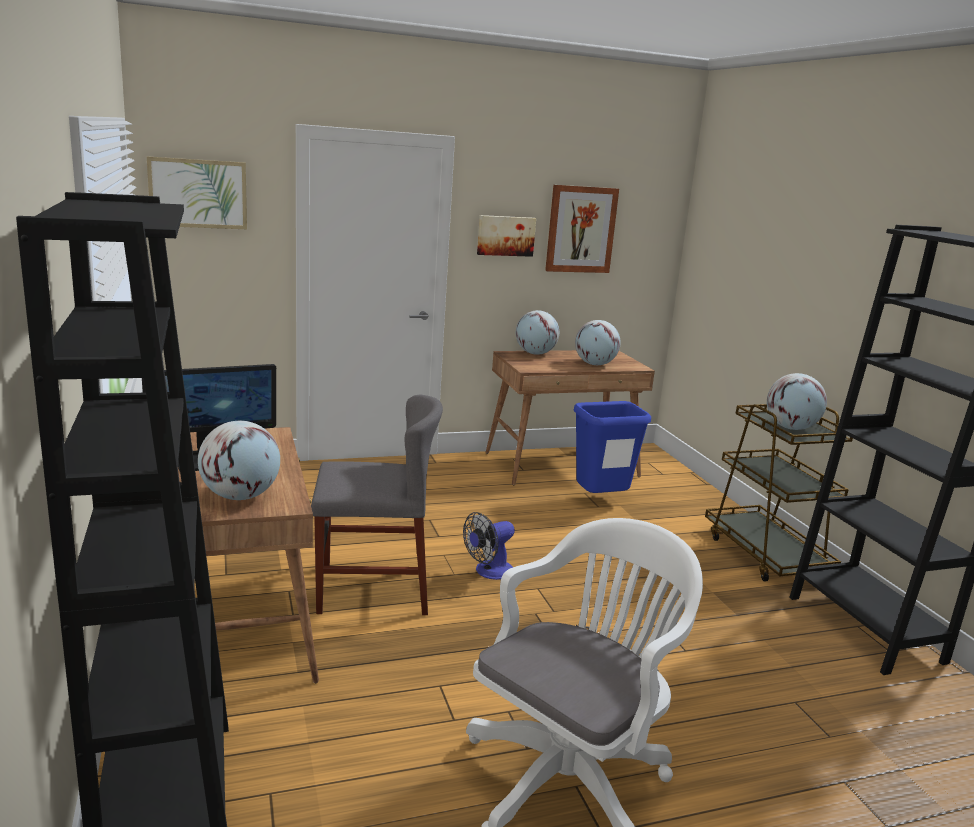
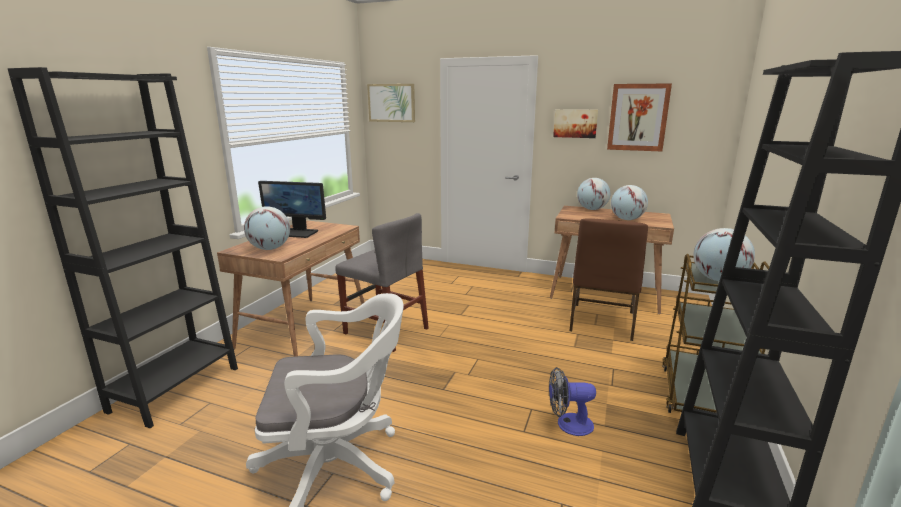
camera: 40 degrees right, 0 degrees up
fan [463,512,515,580] -> fan moved to [549,367,596,436]
blue trash can [573,401,651,493] -> brown chair [570,218,648,341]

